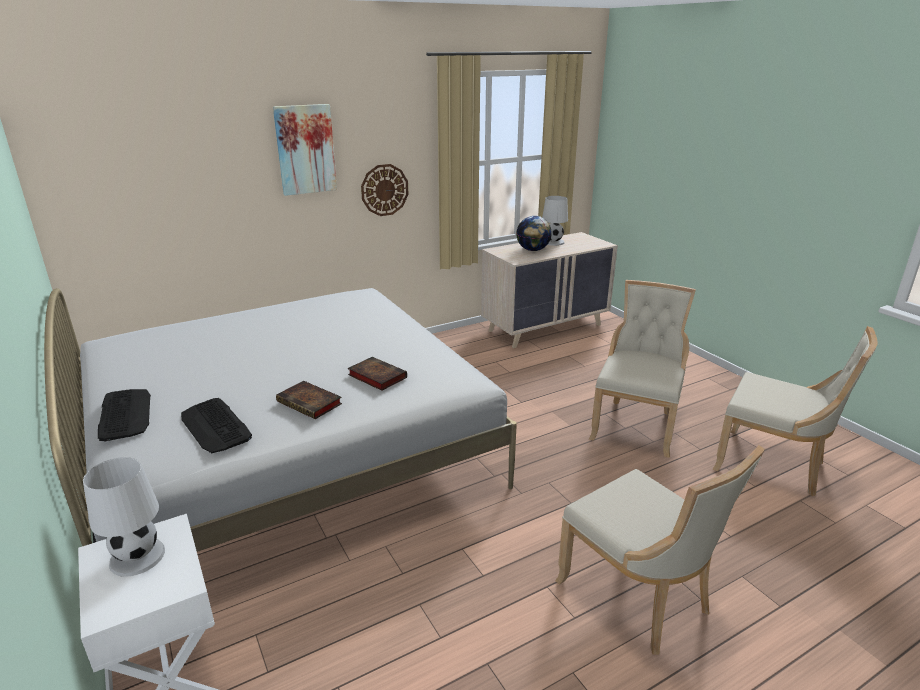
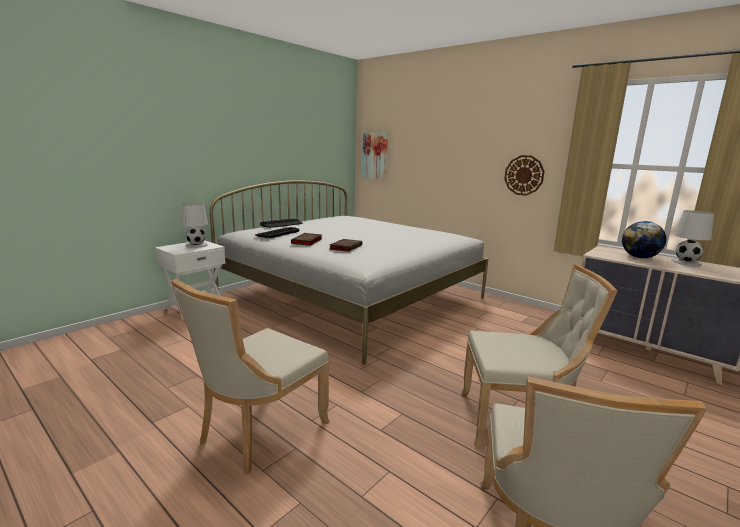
camera: 70 degrees right, 10 degrees down
picture [273,104,337,196] -> picture moved to [362,131,388,180]

